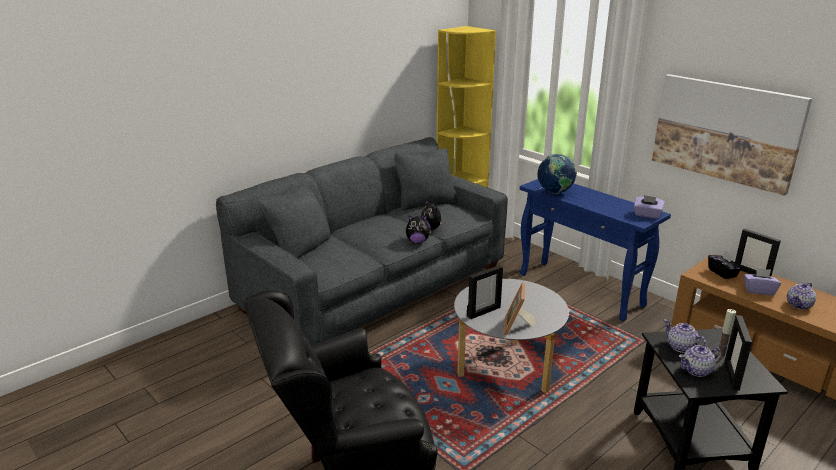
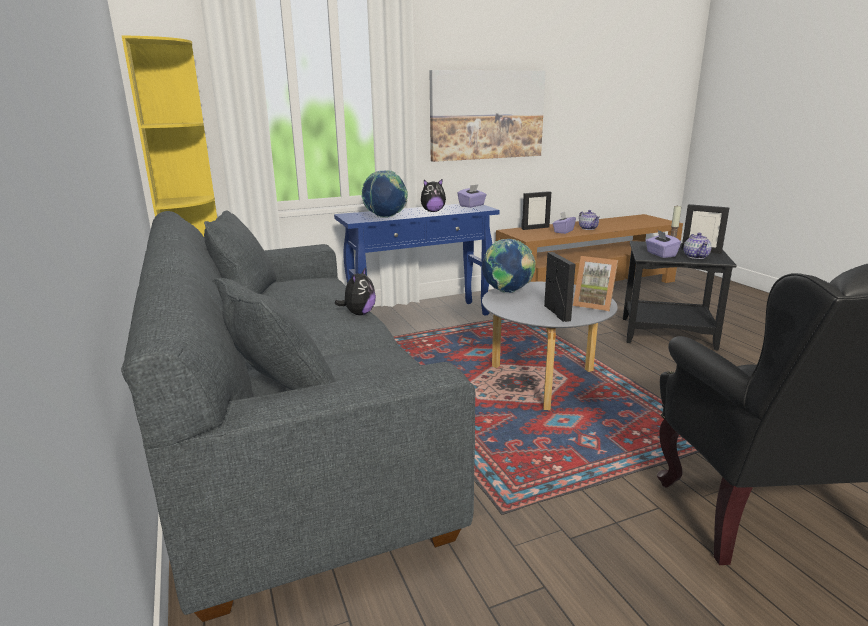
camera: 70 degrees left, 5 degrees down
plush toy [421,200,445,230] -> plush toy moved to [421,179,446,212]
teapot [664,319,707,353] -> purple tissue box [646,230,681,258]
black tissue box [708,250,742,279] -> none
none -> globe [482,239,536,293]

